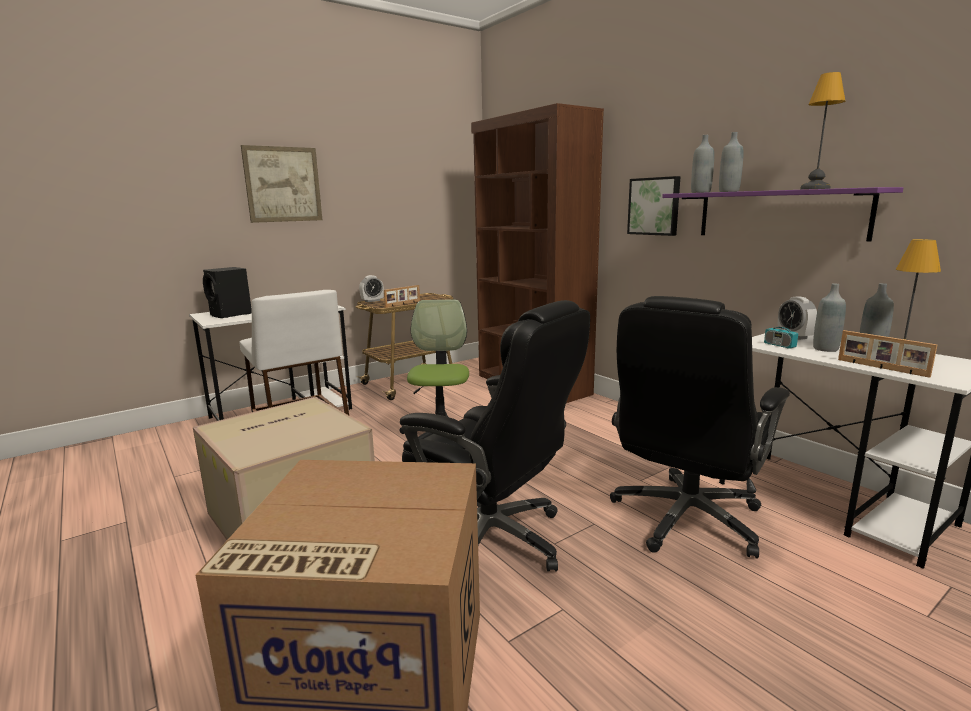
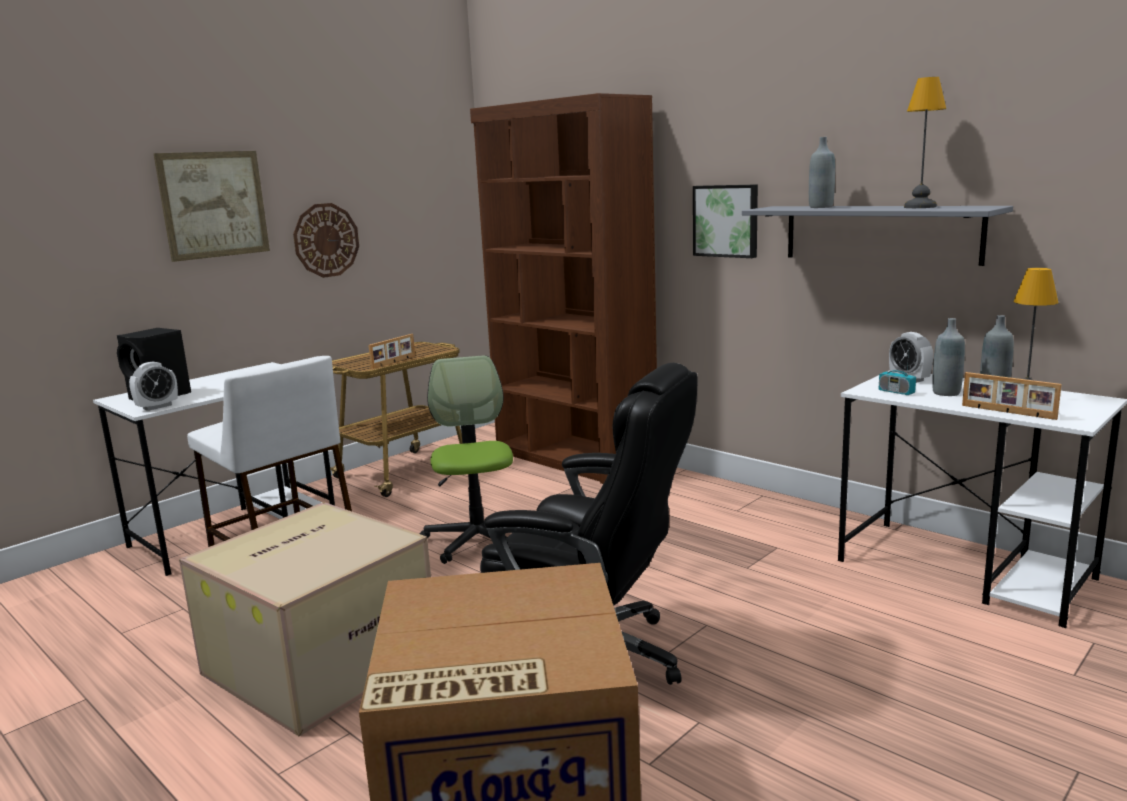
camera: 10 degrees left, 0 degrees up
alarm clock [359,275,384,302] -> alarm clock moved to [129,362,178,411]
black office chair [610,296,790,559] -> none
purple shelf [662,187,903,241] -> grey shelf [742,206,1013,266]
grey bottle [691,135,714,193] -> none
none -> wall clock [293,203,359,278]

